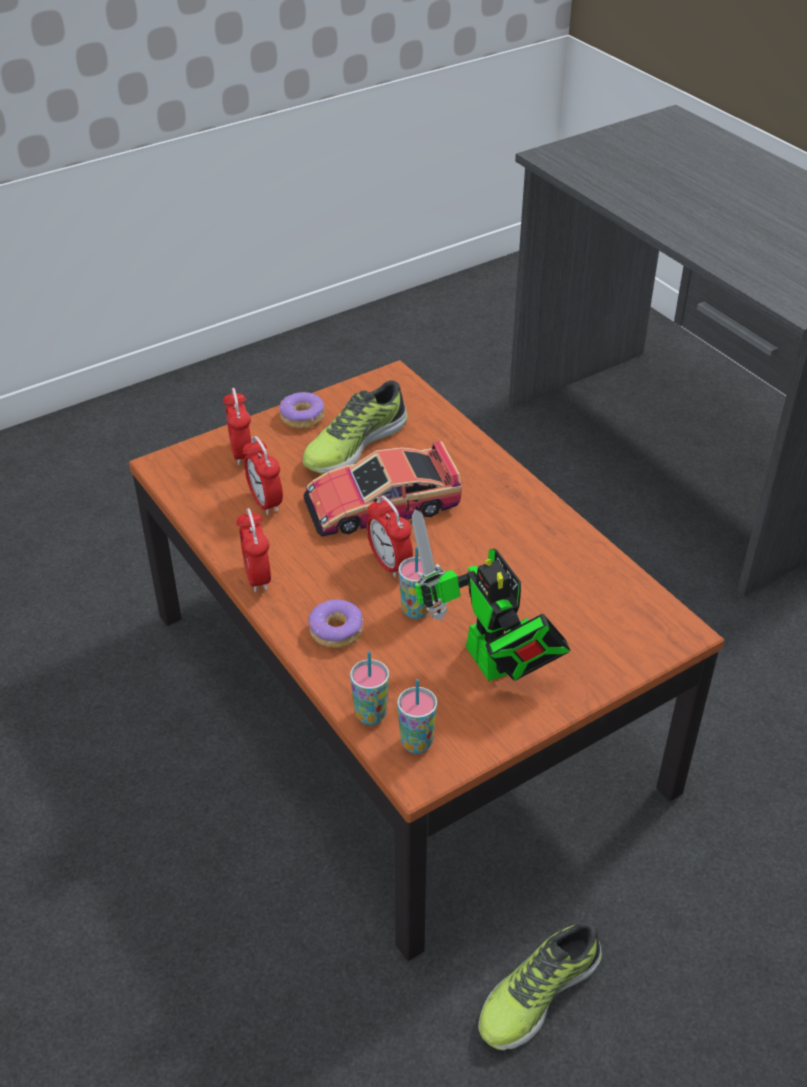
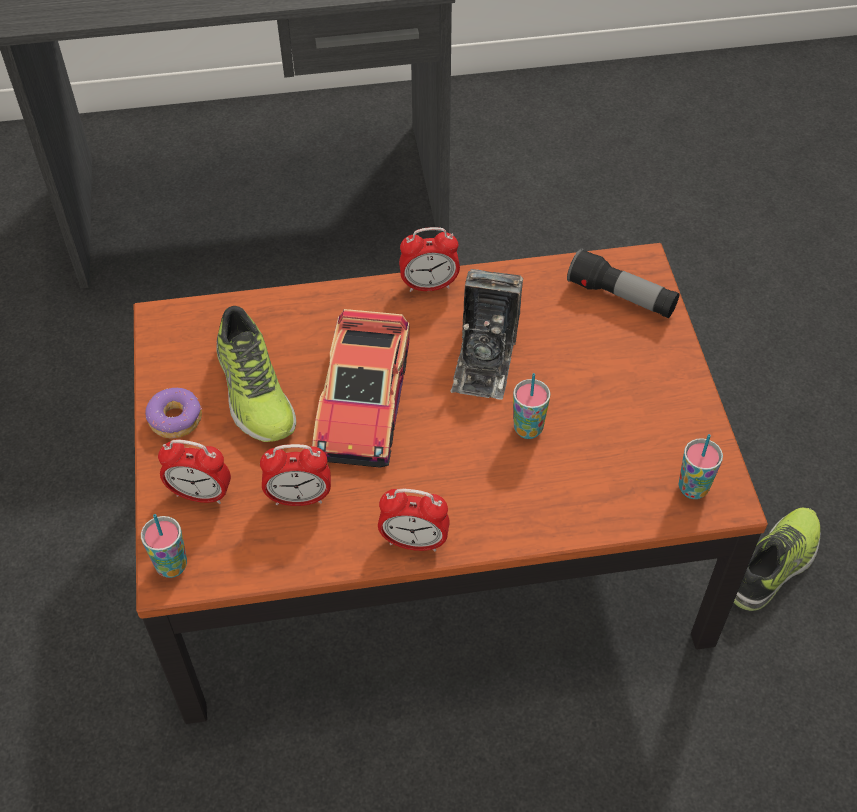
camera: 65 degrees left, 10 degrees up
donut [308,599,364,648] -> none
cup [350,651,389,725] -> cup moved to [141,514,187,578]
alarm clock [367,496,413,578] -> alarm clock moved to [399,227,460,292]
toy robot [411,509,570,681] -> none
shoe [478,921,602,1050] -> shoe turned 120 degrees counterclockwise [733,508,820,611]
none -> camera [450,269,524,400]
none -> flashlight [567,248,679,318]

